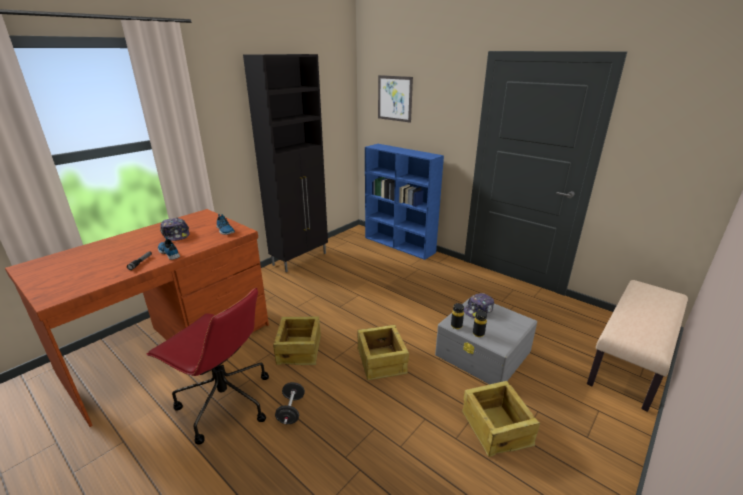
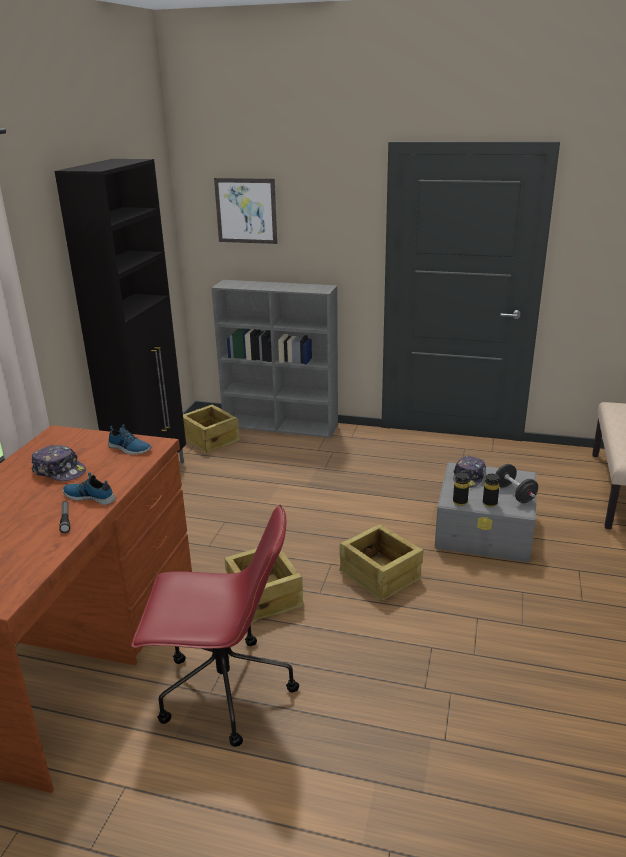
camera: 25 degrees left, 0 degrees up
black dumbbell [275,382,305,424] -> black dumbbell moved to [496,464,538,503]
blue bookcase [365,144,444,260] -> grey bookcase [211,280,338,438]
crate [462,381,540,457] -> crate moved to [183,405,240,453]

